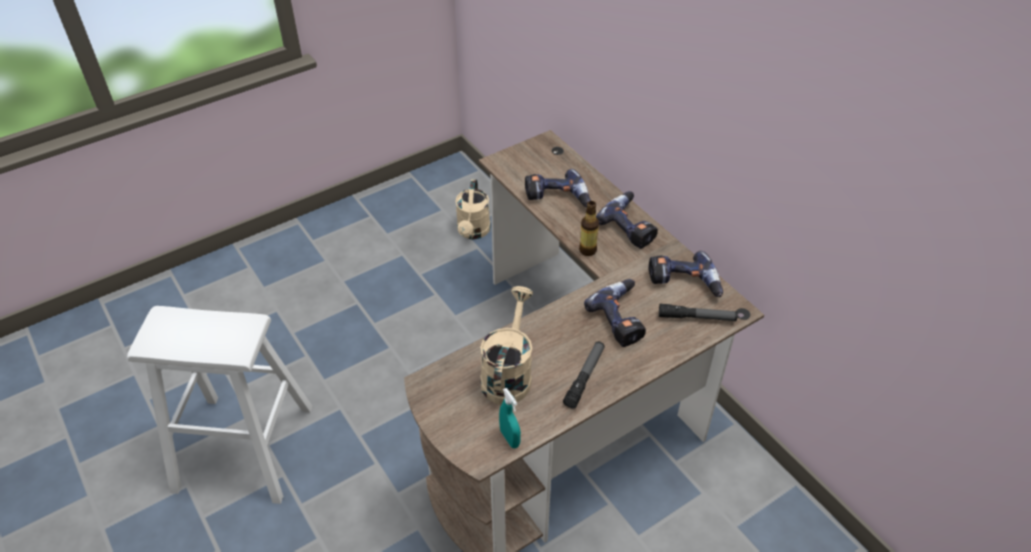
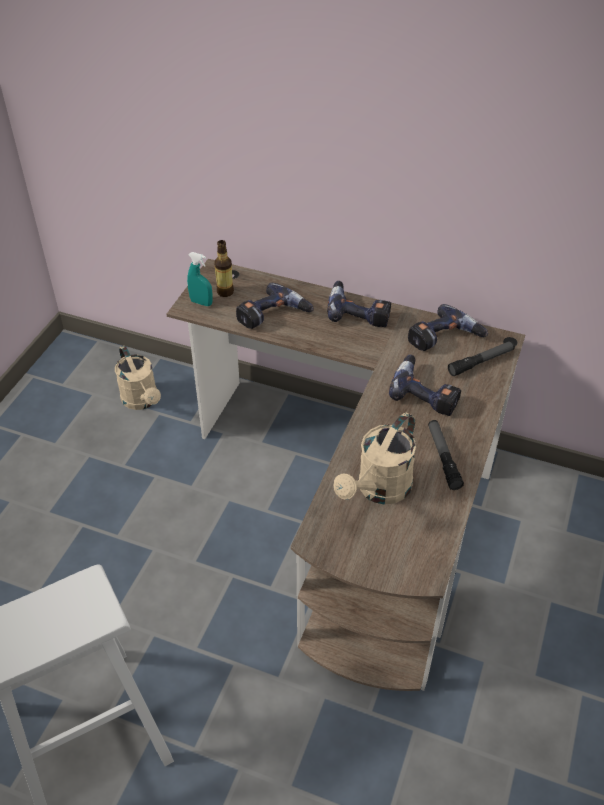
camera: 35 degrees left, 0 degrees up
beige watering can [480,286,533,405] -> beige watering can turned 120 degrees counterclockwise [333,413,416,505]
turquoise spray bottle [499,388,521,448] -> turquoise spray bottle moved to [187,252,212,306]
bottle [579,201,599,256] -> bottle moved to [214,240,234,297]

